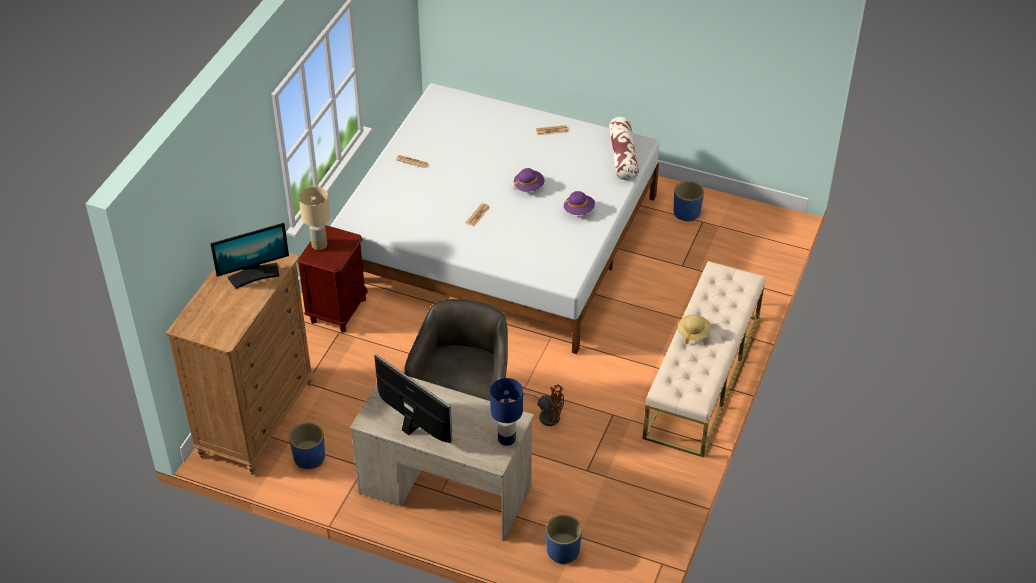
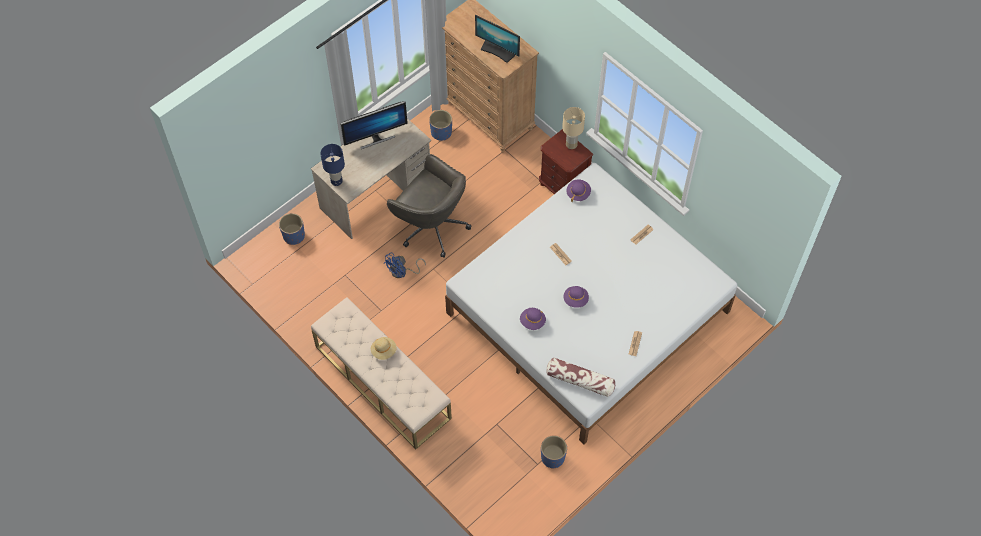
camera: 115 degrees right, 15 degrees up
monitor [210,223,289,289] -> monitor turned 60 degrees counterclockwise [475,15,520,63]
brown fan [523,385,564,426] -> blue fan [383,252,426,278]
none -> purple hat [566,179,591,202]

